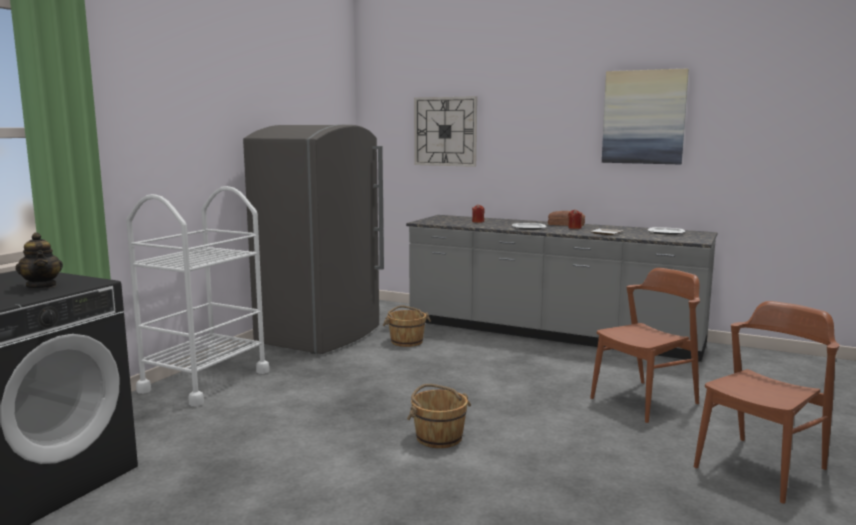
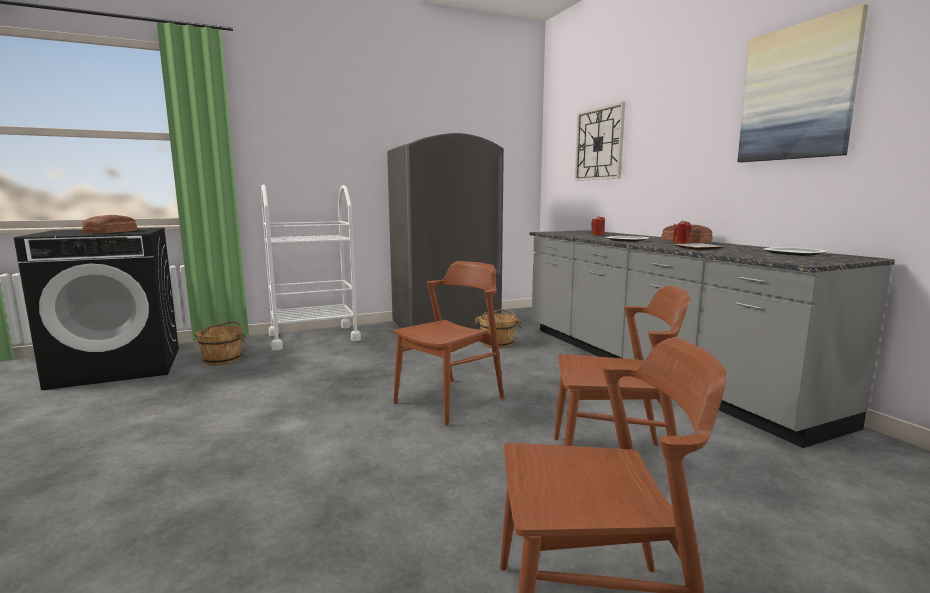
camera: 40 degrees right, 0 degrees up
teapot [16,232,63,289] -> bread [82,215,137,233]
brown bucket [407,384,471,448] -> brown bucket moved to [194,321,246,365]
none -> brown chair [393,261,504,426]

